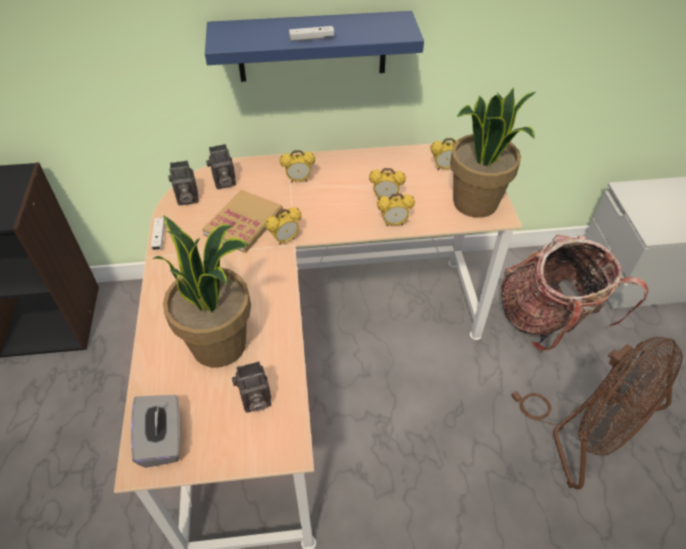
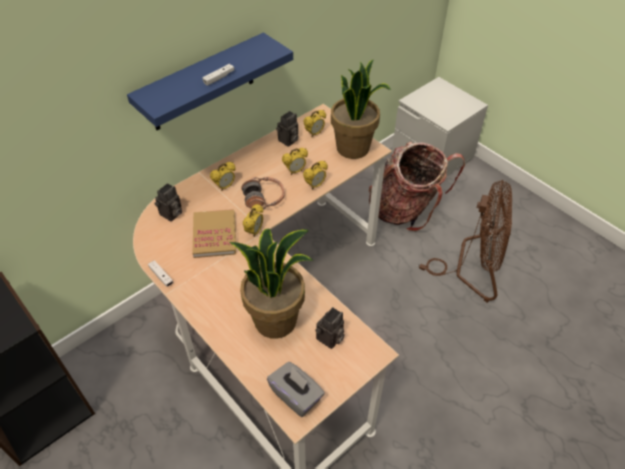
camera: 35 degrees left, 0 degrees up
camera [168,161,198,205] -> camera moved to [276,111,299,146]
none -> headphones [241,177,285,210]

